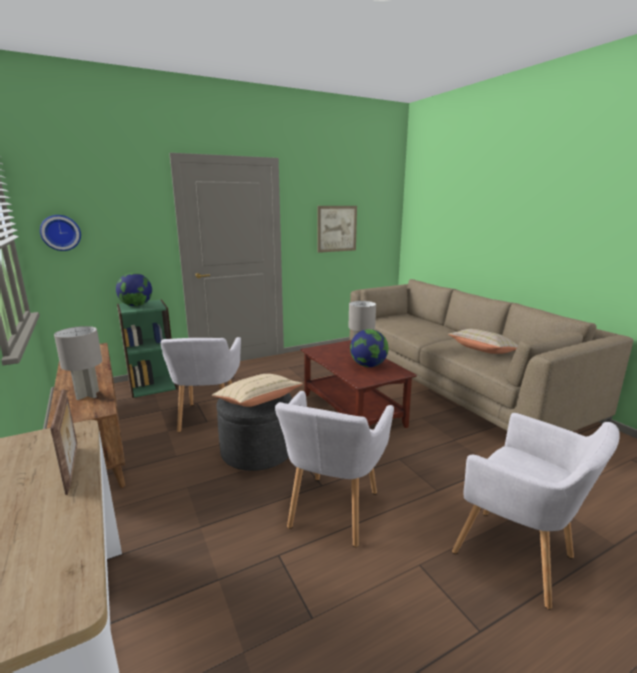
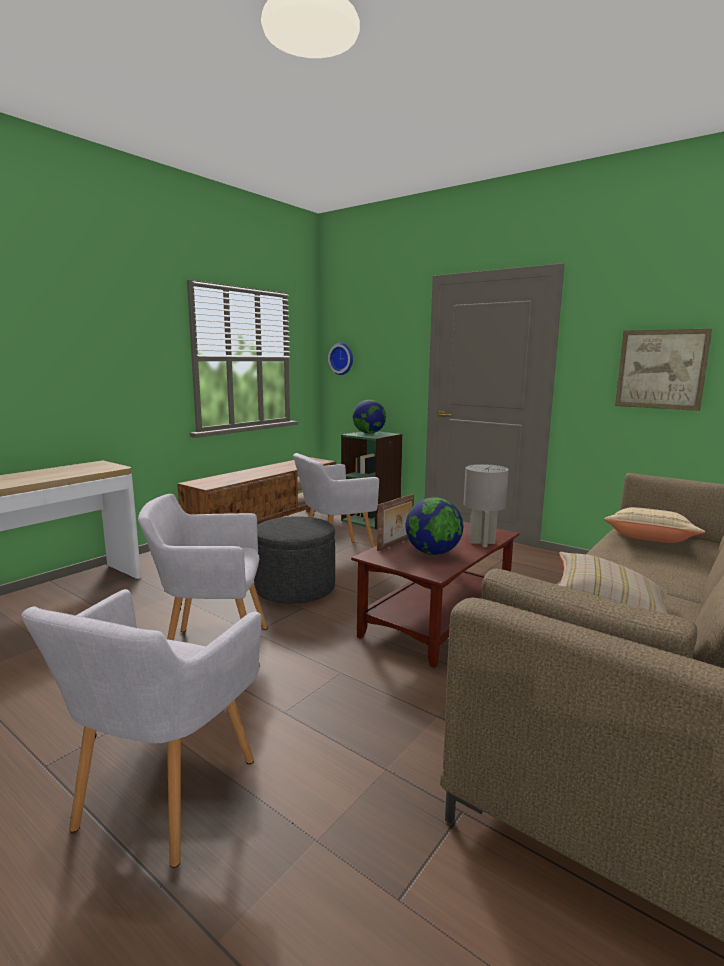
camera: 65 degrees right, 5 degrees down
picture frame [50,389,77,495] -> picture frame moved to [377,494,414,551]
grey table lamp [54,326,102,400] -> none
beige pillow [212,374,303,407] -> beige pillow moved to [604,507,705,543]

